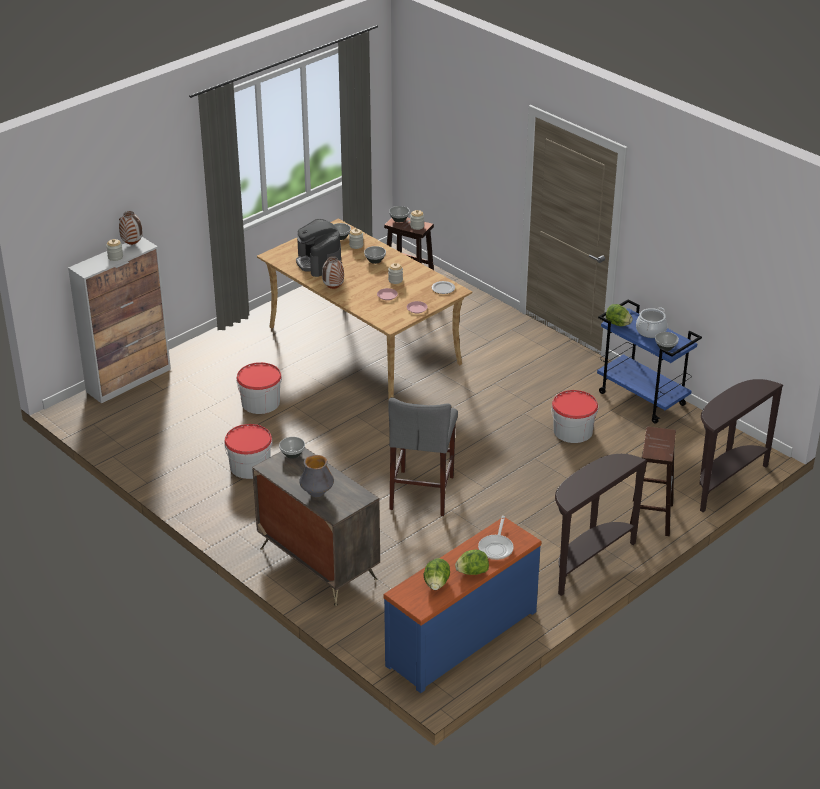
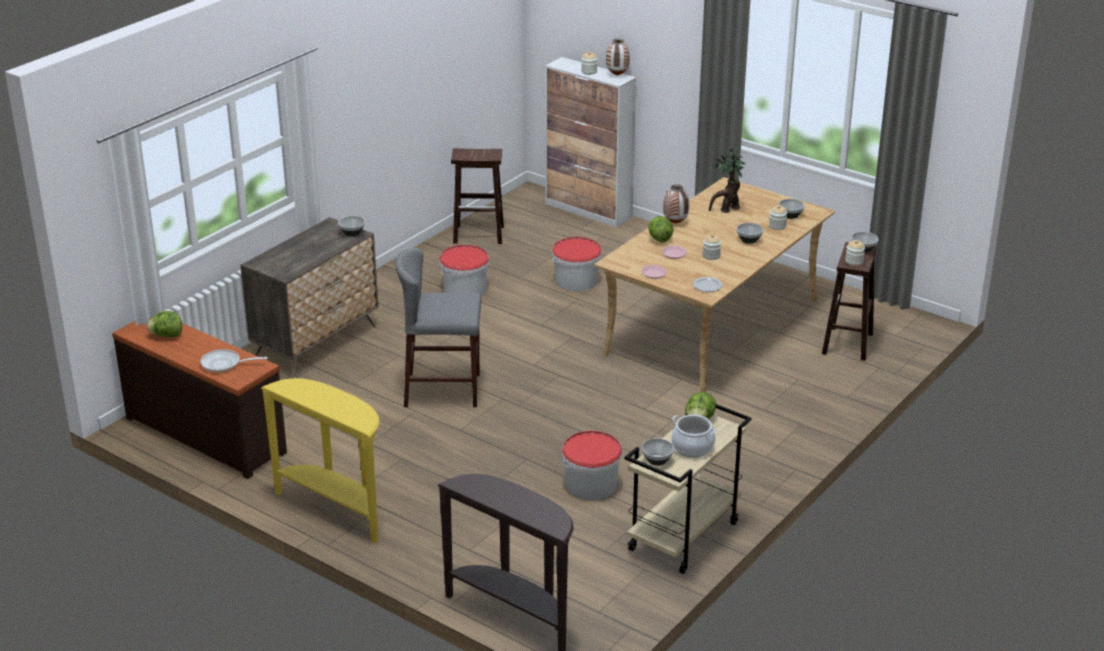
camera: 80 degrees right, 5 degrees down
coffee machine [296,219,341,277] -> potted plant [707,146,746,213]
vase [299,455,334,498] -> none
blue dresser [384,518,541,693] -> brown dresser [112,318,287,479]
lettuce [455,550,489,575] -> lettuce moved to [648,216,674,243]
brown console table [555,454,647,596] -> yellow console table [261,378,379,543]
blue cart [597,299,702,424] -> beige cart [624,404,752,574]
brown stool [630,427,676,536] -> brown stool moved to [451,148,504,244]

